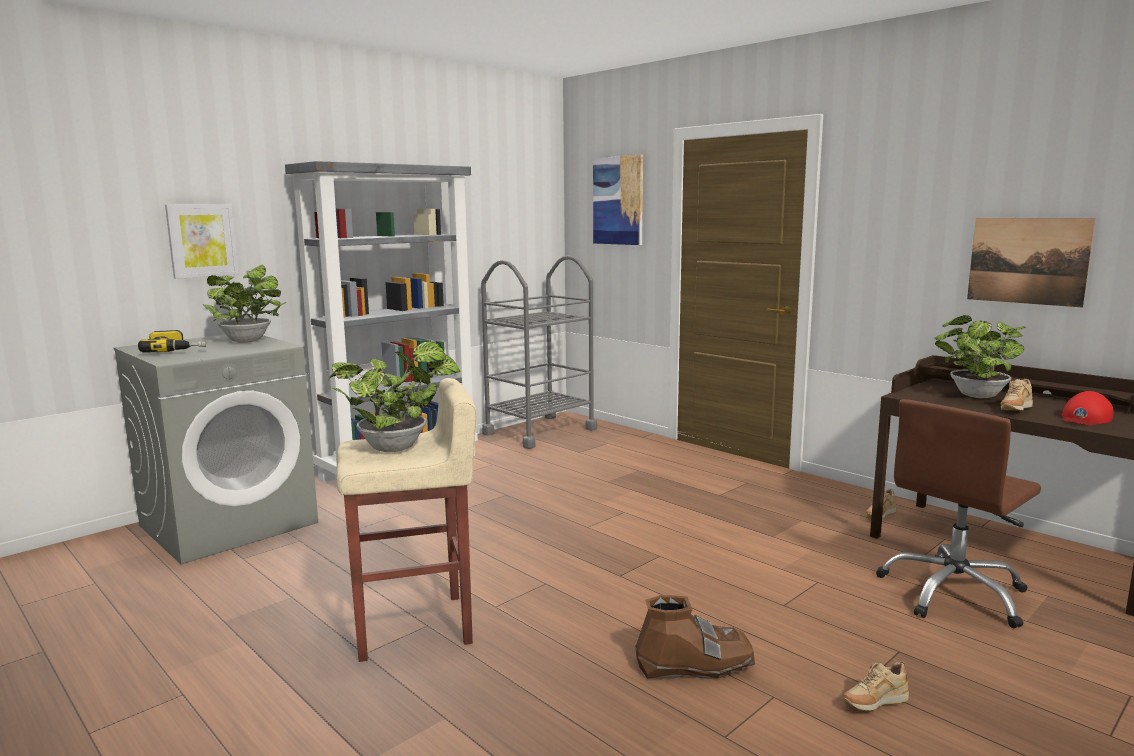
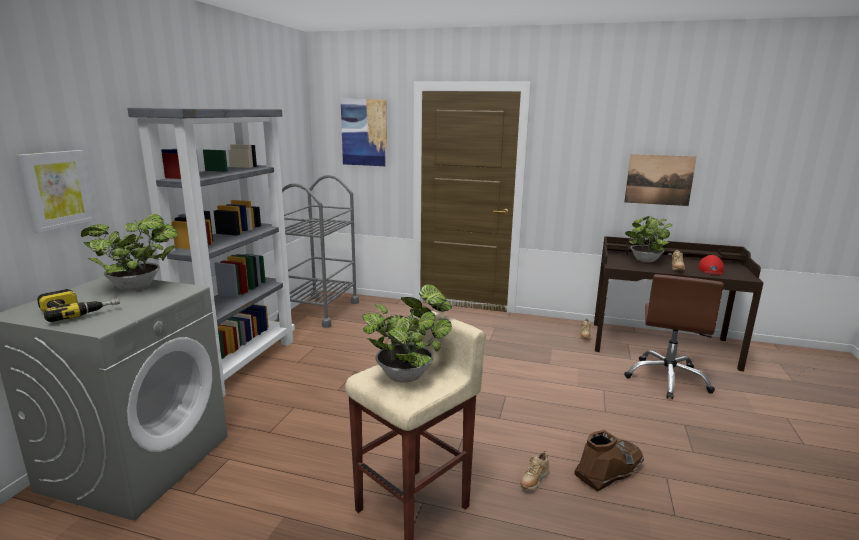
camera: 30 degrees left, 5 degrees up
beige shoe [843,661,909,711] -> beige shoe moved to [520,451,550,490]

